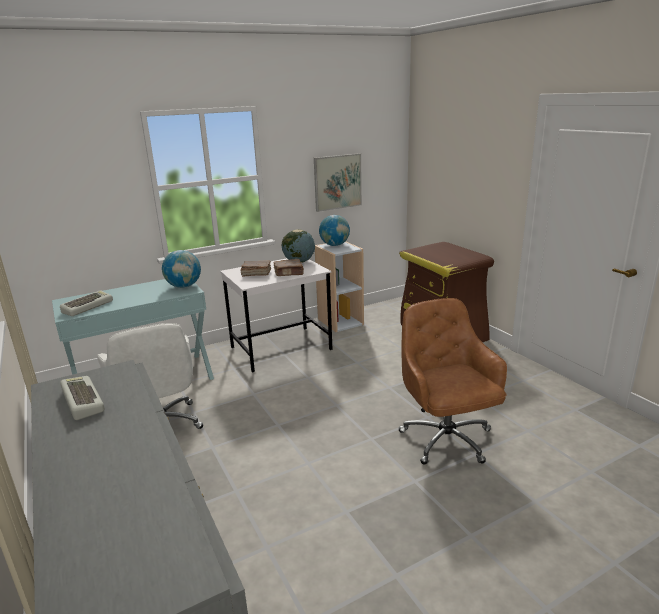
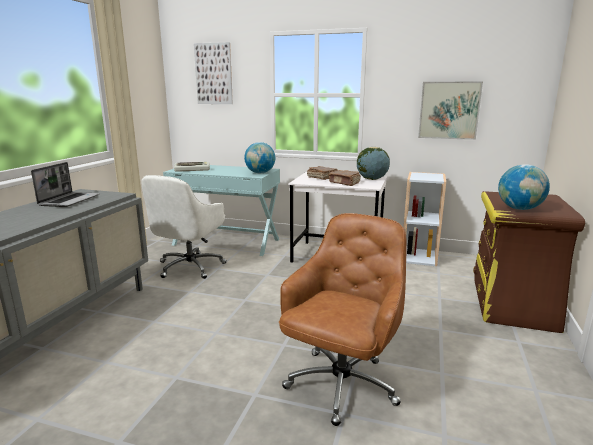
camera: 45 degrees right, 5 degrees down
keyboard [60,376,105,420] -> laptop [31,162,100,207]
globe [319,215,350,246] -> globe moved to [498,164,550,210]
none -> picture [194,42,233,104]

